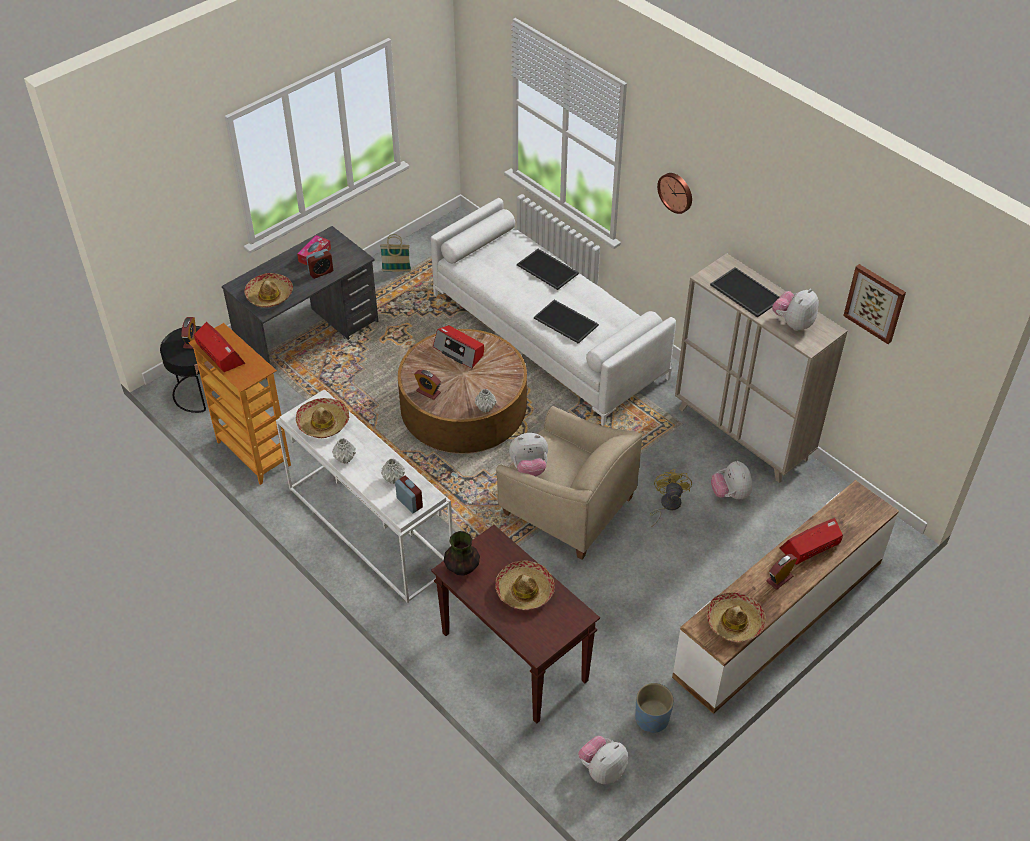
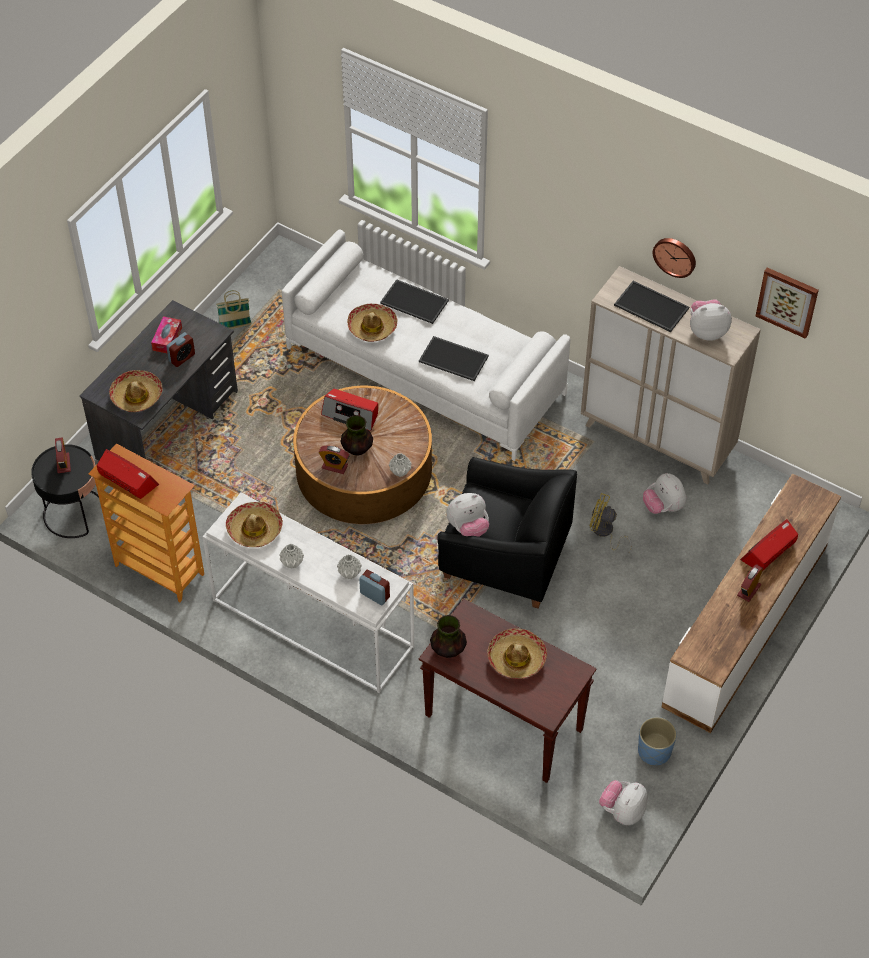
camera: 15 degrees left, 5 degrees up
beige armchair [496,406,642,560] -> black armchair [437,457,577,608]
yellow fan [650,469,692,527] -> yellow fan turned 60 degrees counterclockwise [590,493,632,552]
wall clock [657,173,692,214] -> wall clock moved to [653,238,696,278]
hat [707,592,766,642] -> hat moved to [347,304,398,342]
plush toy [772,289,819,331] -> plush toy turned 60 degrees clockwise [690,299,732,341]
none -> vase [340,415,373,456]

